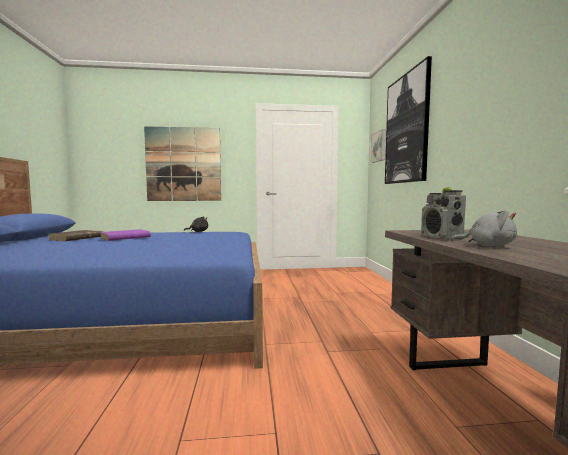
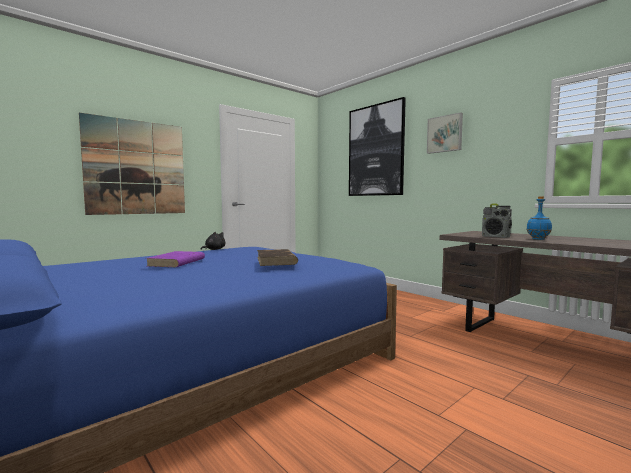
camera: 35 degrees left, 0 degrees up
brown book [49,230,102,241] -> brown book moved to [257,249,298,266]
picture [370,129,386,163] -> picture moved to [427,112,463,154]
grey plush toy [451,211,517,247] -> blue bottle [527,196,552,240]

